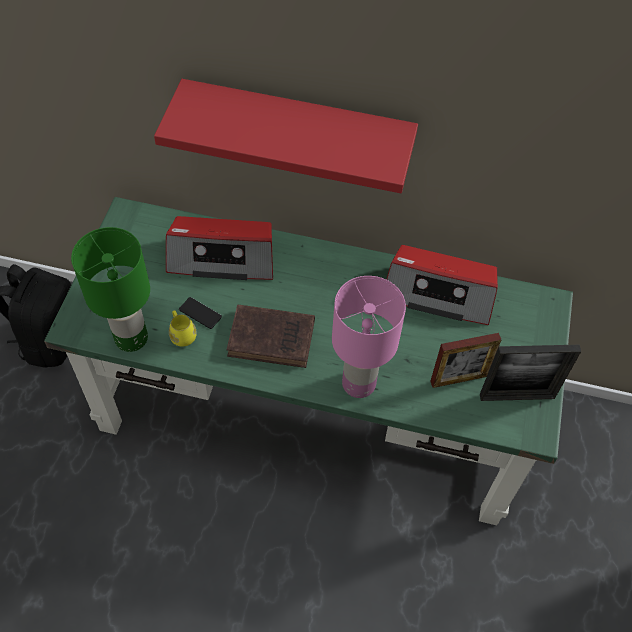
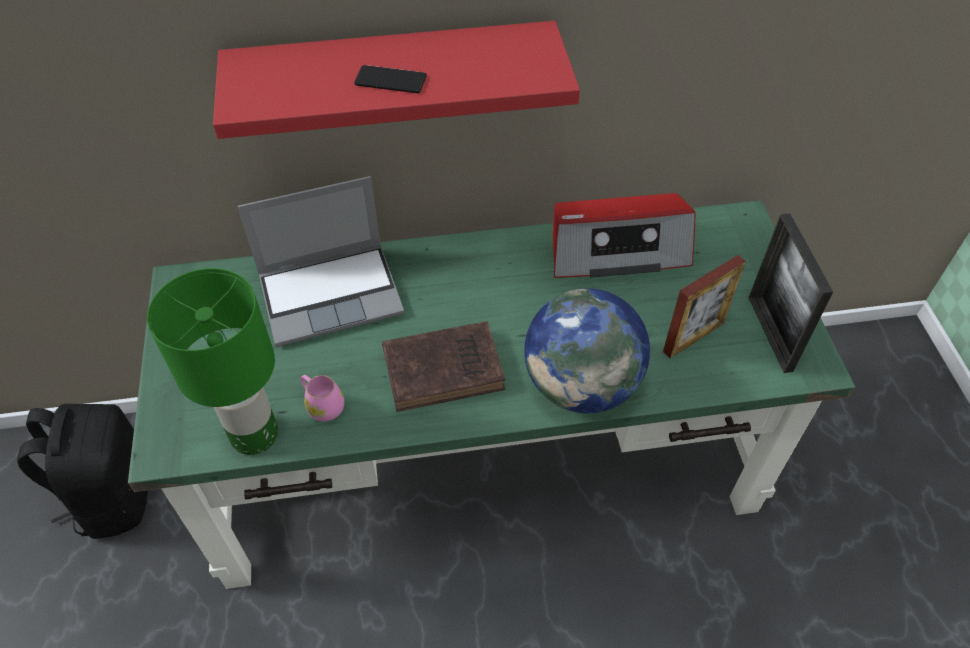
camera: 20 degrees left, 5 degrees down
radio [166,216,273,280] -> laptop [237,176,404,347]
yellow mug [169,310,197,347] -> pink mug [301,375,344,421]
phone [179,297,222,329] -> phone moved to [354,65,427,93]
pink table lamp [332,276,406,398] -> globe [524,288,650,413]
picture frame [480,345,581,401] -> picture frame turned 105 degrees clockwise [749,213,833,373]

